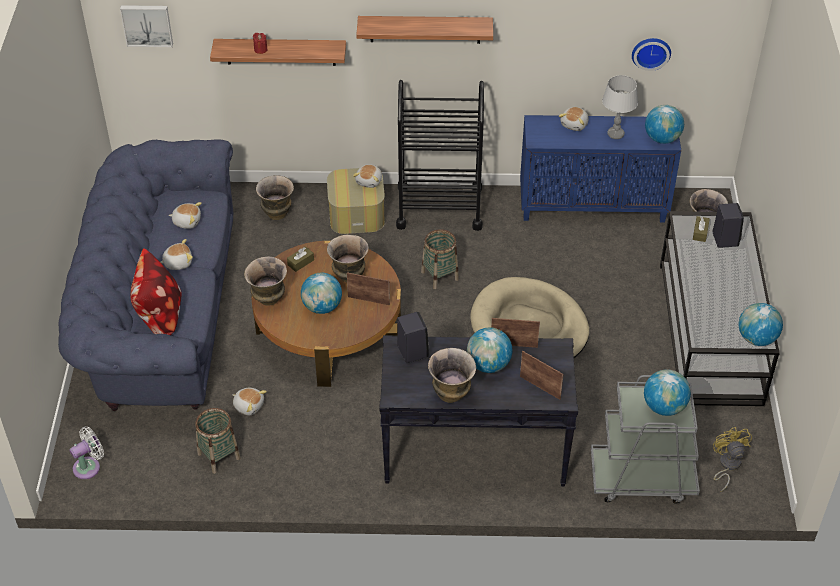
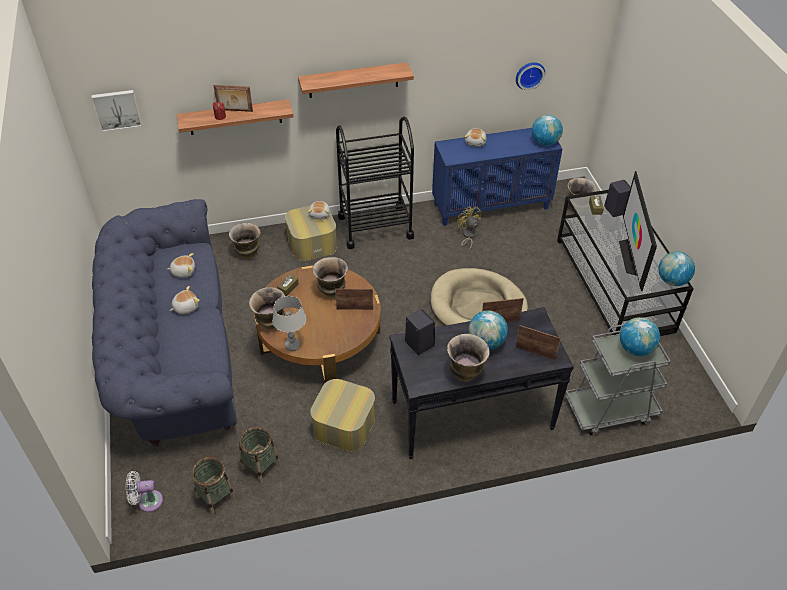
camera: 15 degrees left, 0 degrees up
white fan [70,427,104,479] -> white fan turned 135 degrees counterclockwise [126,471,163,512]
pillow [131,248,182,335] -> none
plush toy [232,388,267,415] -> none
globe [301,273,342,314] -> none
basket [421,229,459,289] -> basket moved to [192,457,235,515]
grey table lamp [602,75,638,139] -> grey table lamp moved to [272,296,306,351]
yellow fan [713,427,752,492] -> yellow fan moved to [457,206,481,252]
none -> picture frame [213,85,253,112]
none -> ottoman [310,379,375,452]
none -> television [619,171,657,291]

